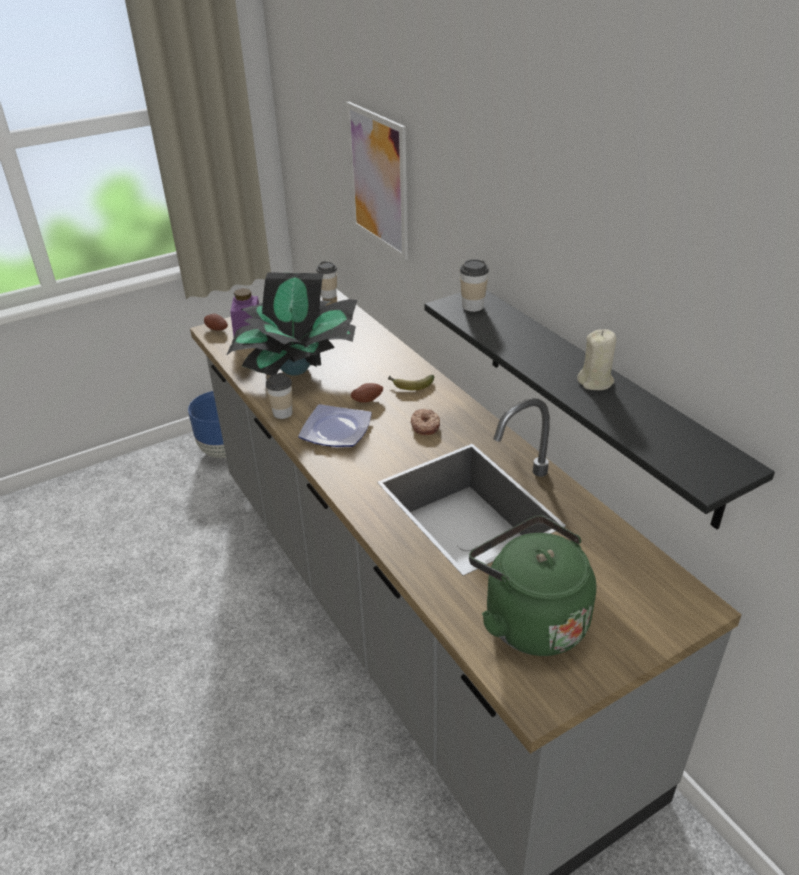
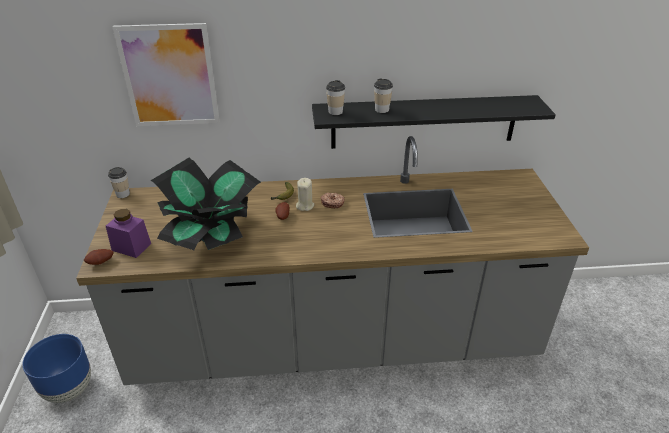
camera: 65 degrees left, 0 degrees up
cup [266,373,292,419] -> cup moved to [374,79,393,113]
plate [298,404,372,447] -> none
green kettle [469,516,596,656] -> none
beige candle [577,329,616,390] -> beige candle moved to [296,178,314,211]

